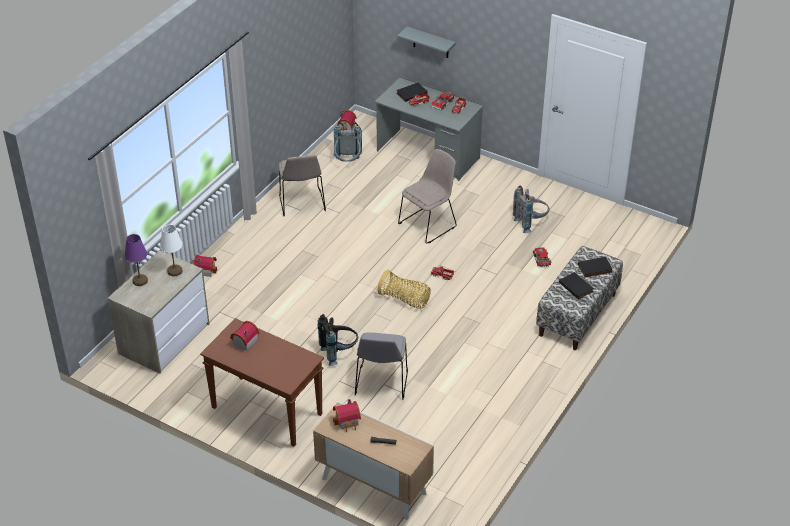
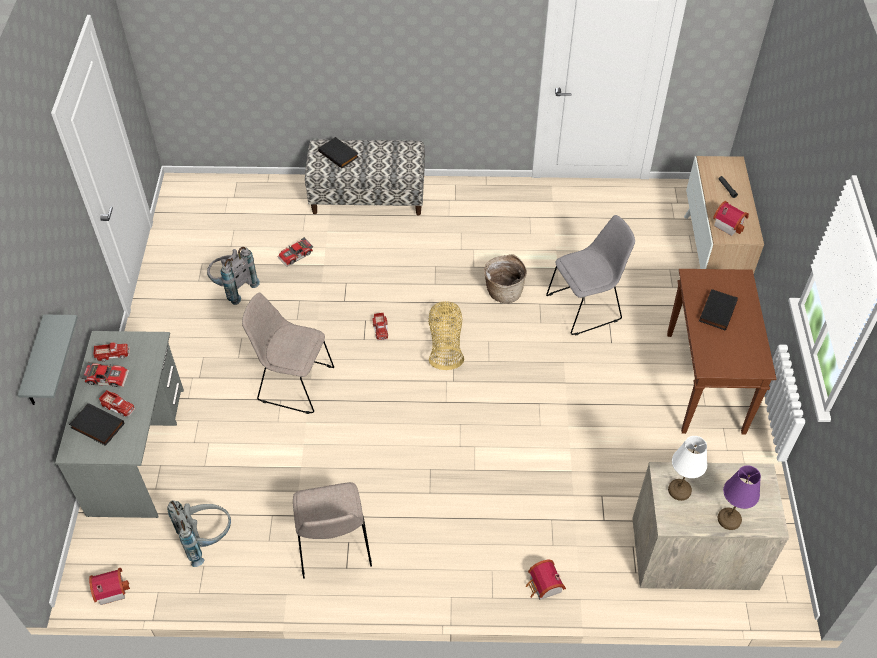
camera: 120 degrees left, 10 degrees up
toy house [230,321,260,351] -> none
beige chair [279,155,326,217] -> beige chair turned 120 degrees clockwise [293,482,372,579]
black backpack [318,314,358,366] -> none
black book [559,272,594,299] -> black book moved to [699,289,738,330]
none -> basket [484,254,527,303]

